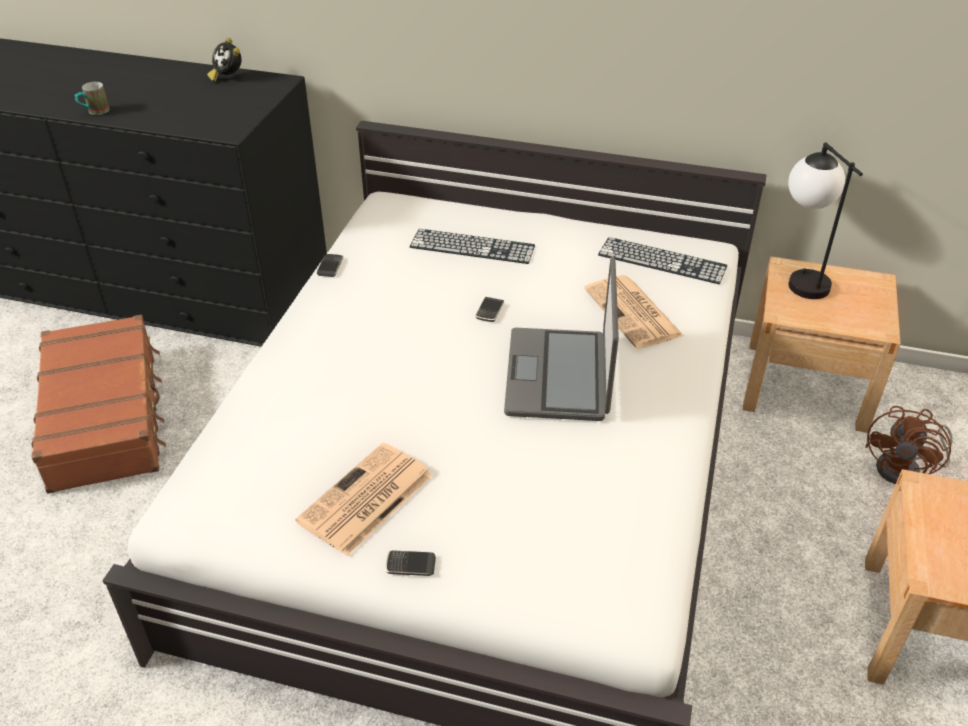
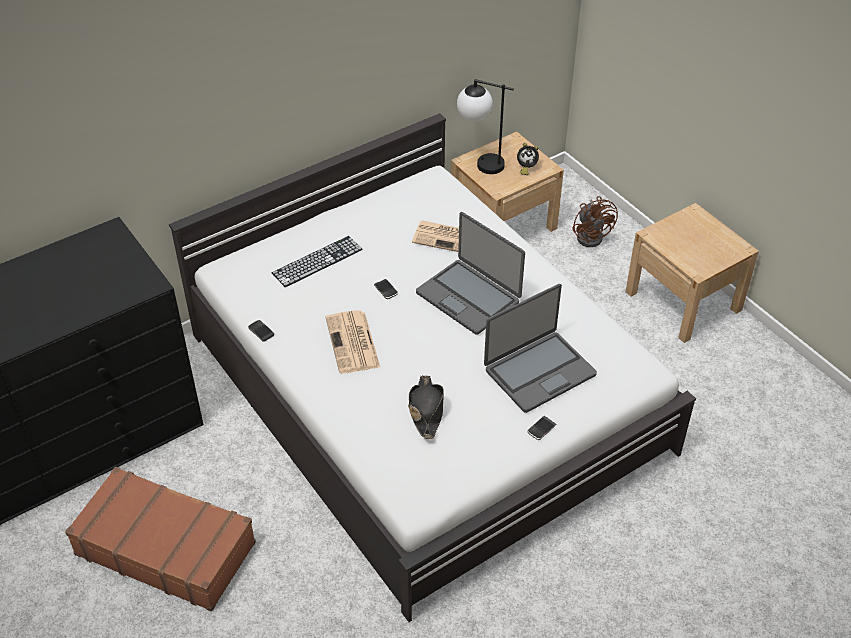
camera: 50 degrees left, 5 degrees up
mug [75,82,109,115] -> none
alarm clock [207,38,242,82] -> alarm clock moved to [517,143,539,175]
newspaper [295,443,433,556] -> newspaper moved to [326,310,380,374]
keyboard [598,237,727,284] -> none
none -> black hat [408,375,444,439]
none -> laptop [484,284,597,413]

